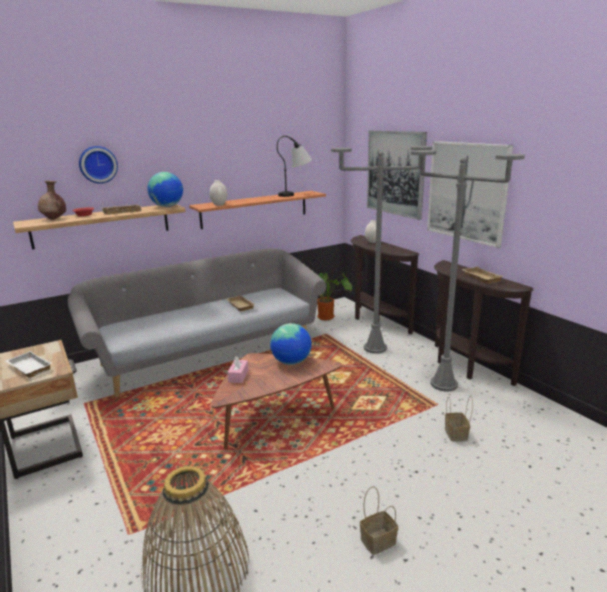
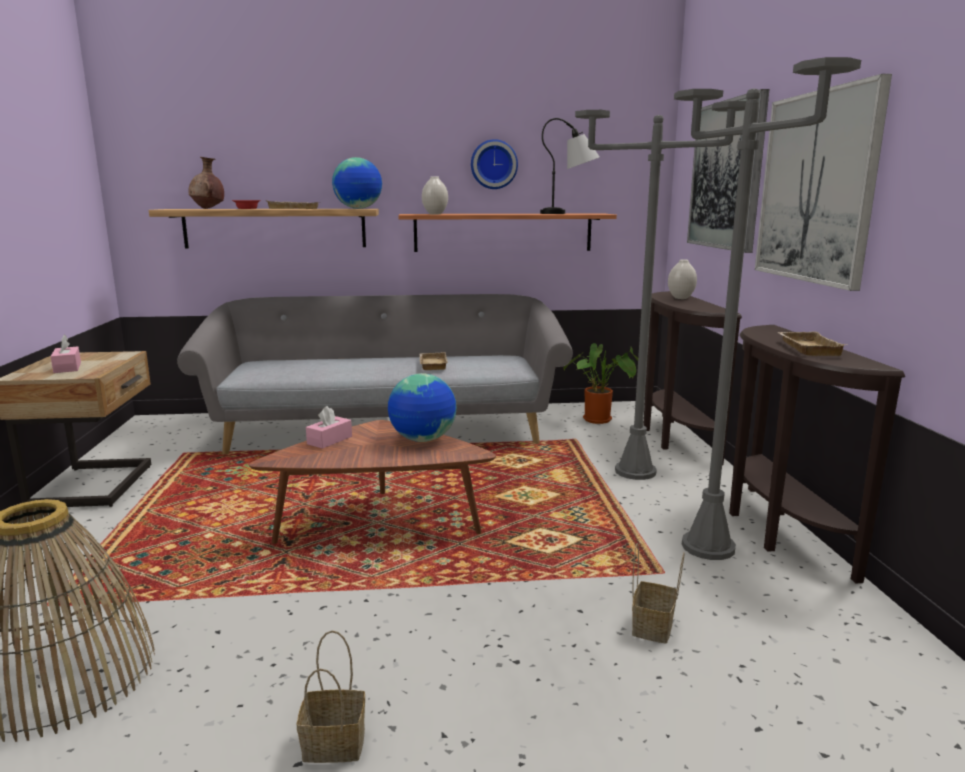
camera: 25 degrees right, 5 degrees down
white tray [5,351,52,378] -> pink tissue box [50,335,81,373]
wall clock [79,146,118,184] -> wall clock moved to [471,139,518,189]

